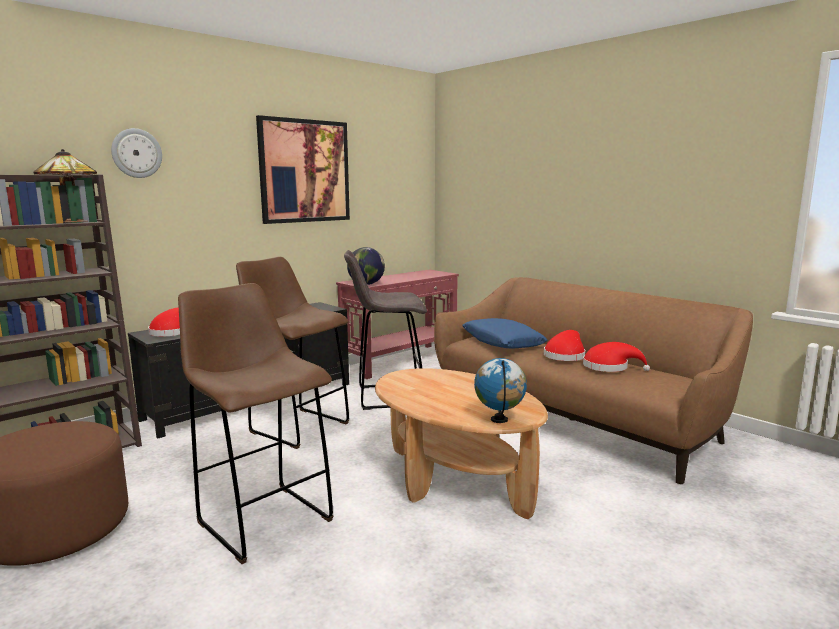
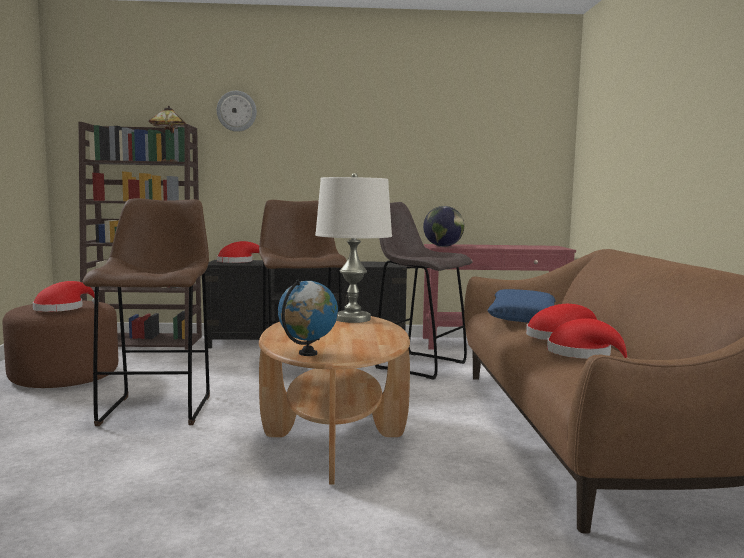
camera: 40 degrees right, 5 degrees down
picture [256,115,350,224] -> none
none -> red hat [33,281,99,312]
none -> white table lamp [315,173,392,323]

